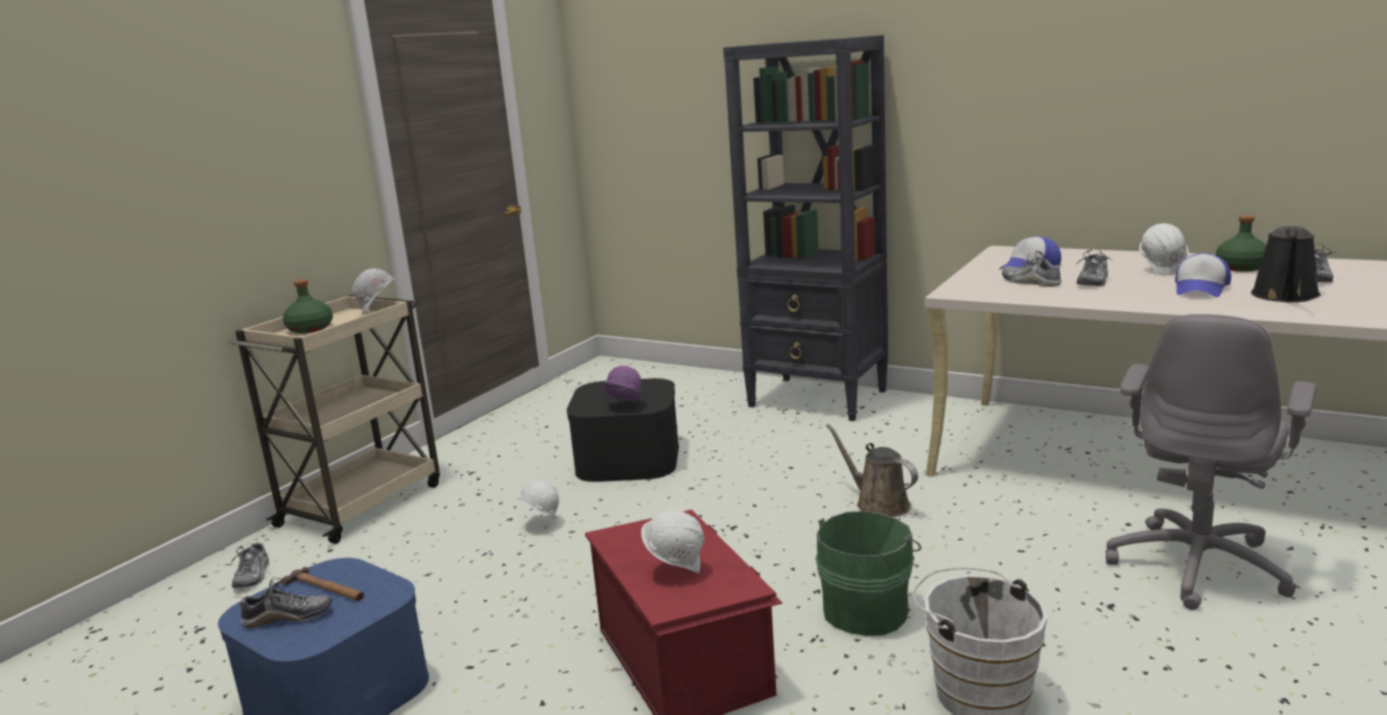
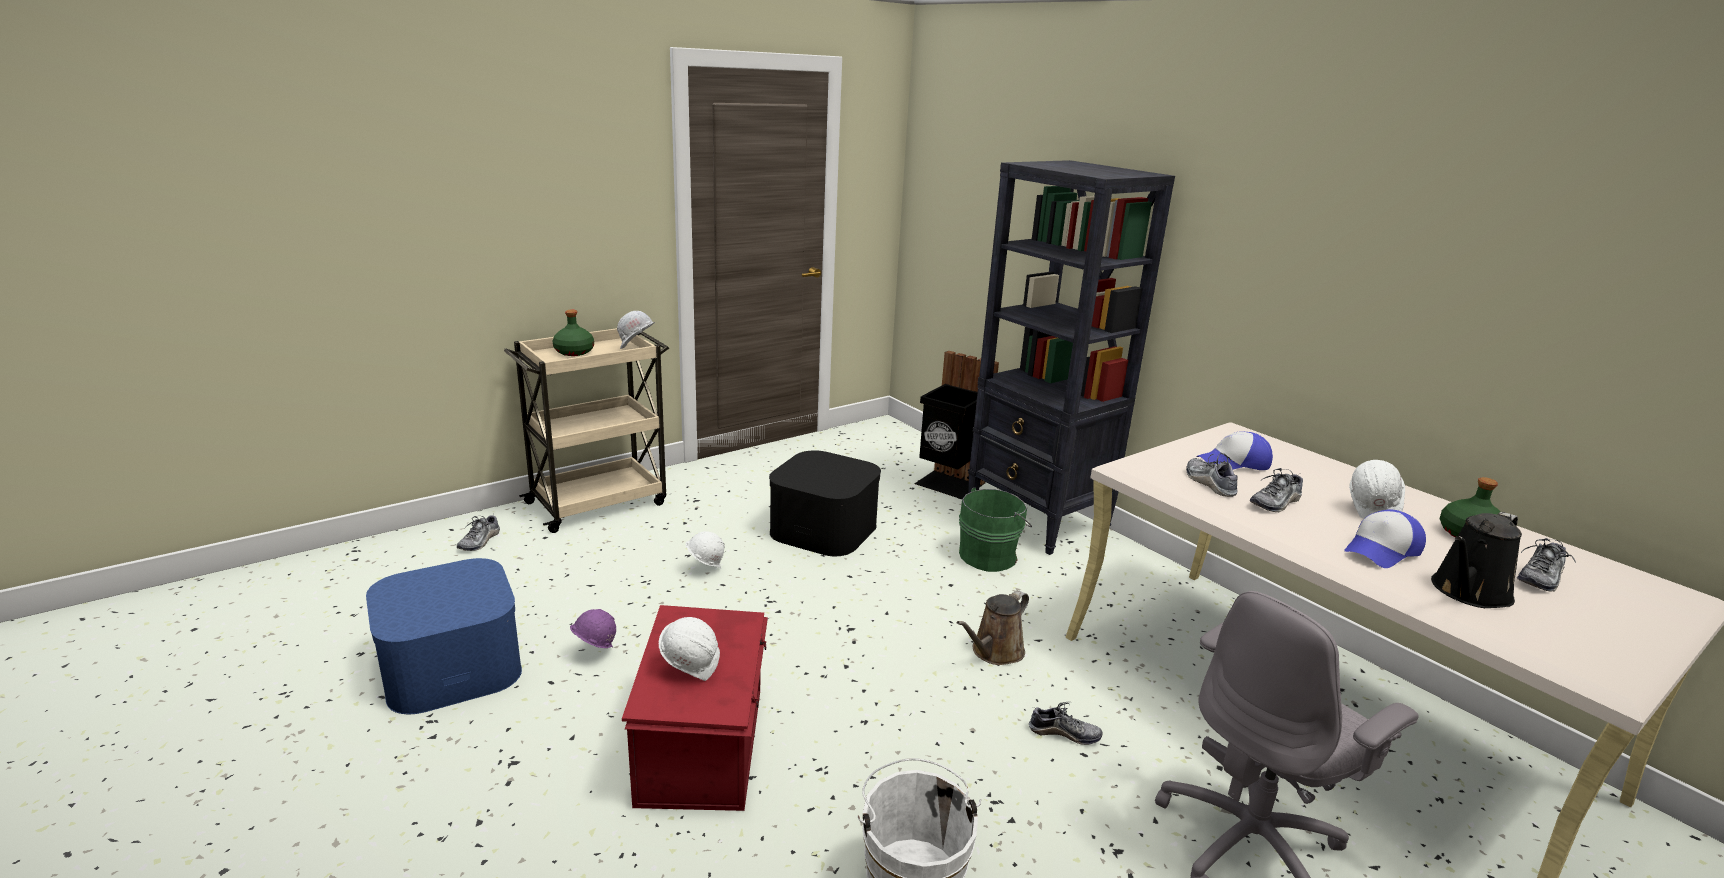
camera: 20 degrees right, 5 degrees up
shoe [240,578,332,628] -> shoe moved to [1029,702,1102,745]
hammer [281,567,364,601] -> none
purple hard hat [603,366,641,402] -> purple hard hat moved to [570,609,616,648]
green bucket [816,511,921,636] -> green bucket moved to [959,488,1032,572]
brown watering can [826,424,918,517] -> brown watering can turned 120 degrees counterclockwise [956,590,1029,665]
none -> black trash can [914,351,999,499]

